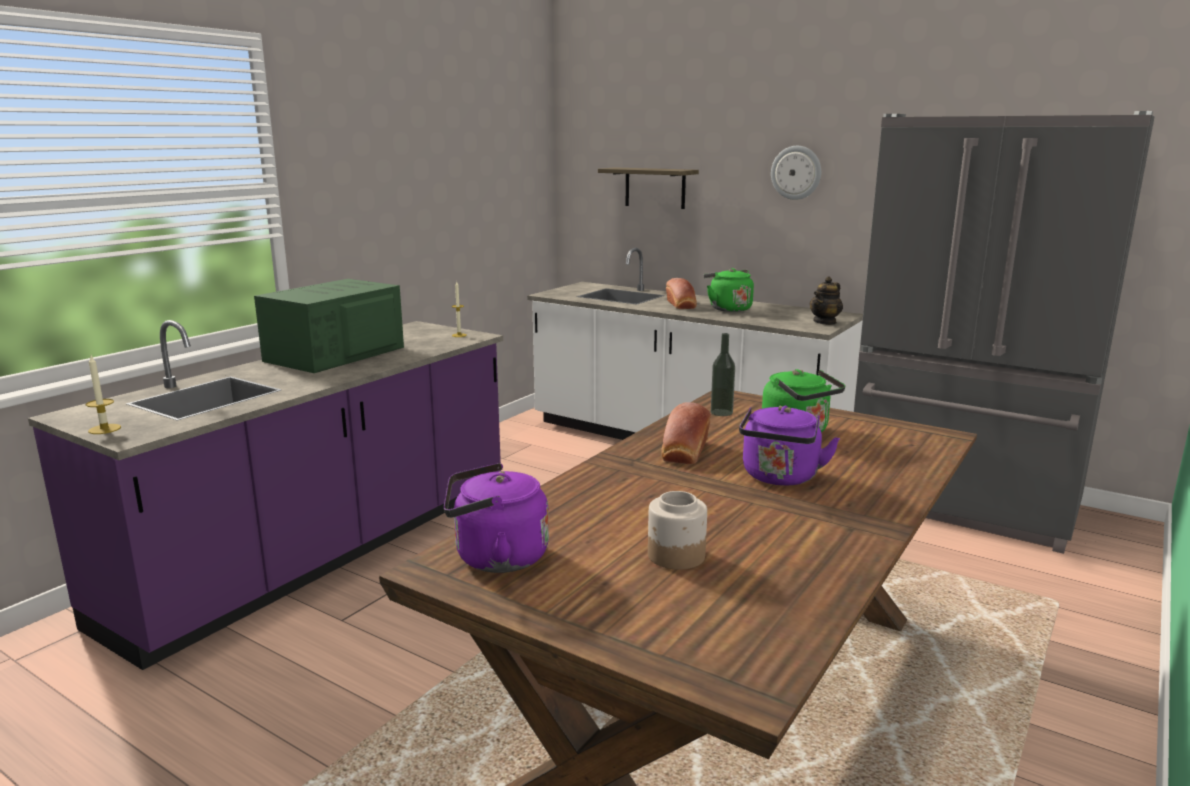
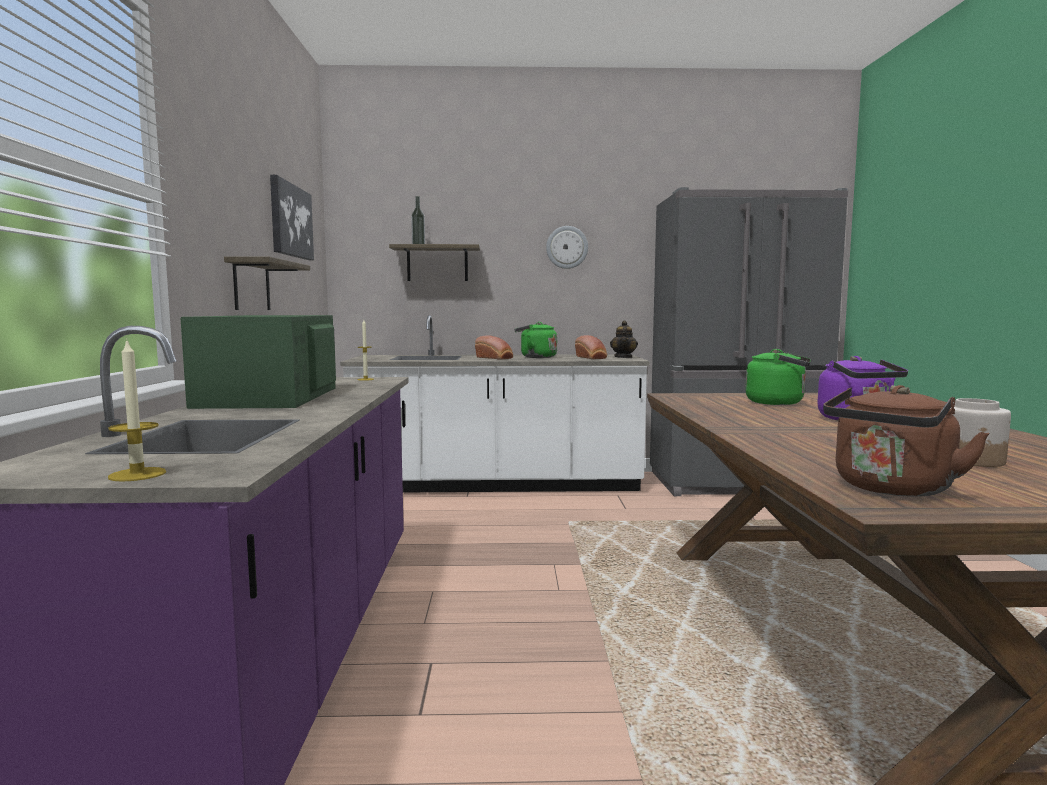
camera: 35 degrees left, 10 degrees down
purple kettle [444,463,549,573] -> brown kettle [823,385,990,497]
bread [661,402,711,464] -> bread moved to [575,335,607,359]
bottle [711,333,735,416] -> bottle moved to [411,196,425,244]
none -> shelf [224,256,310,310]
none -> picture [270,175,314,260]

